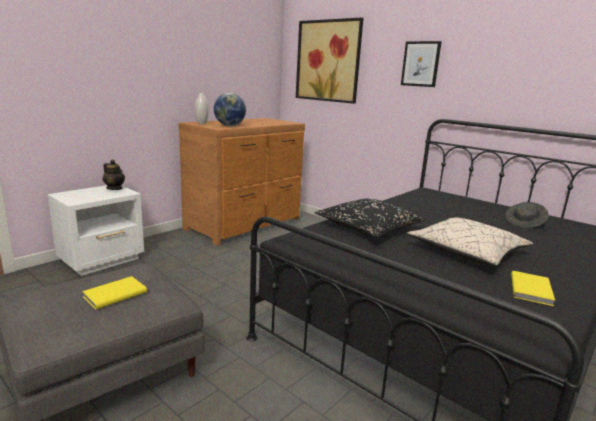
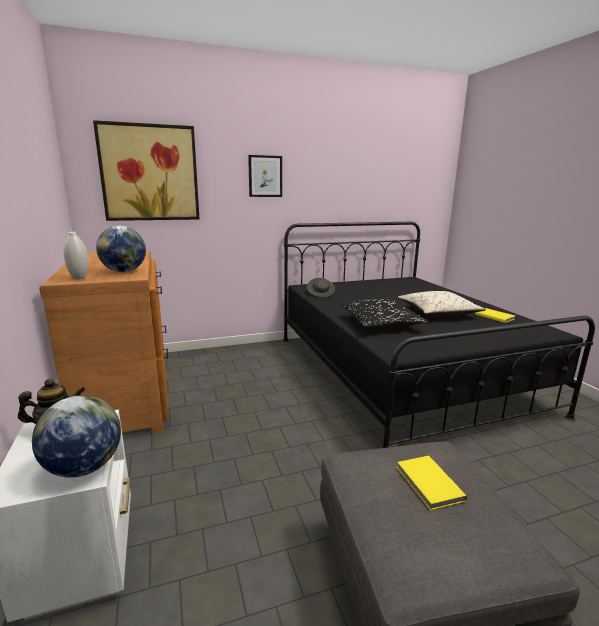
camera: 60 degrees left, 0 degrees up
grey hat [506,202,549,228] -> grey hat moved to [307,278,335,297]
none -> globe [32,395,121,478]

